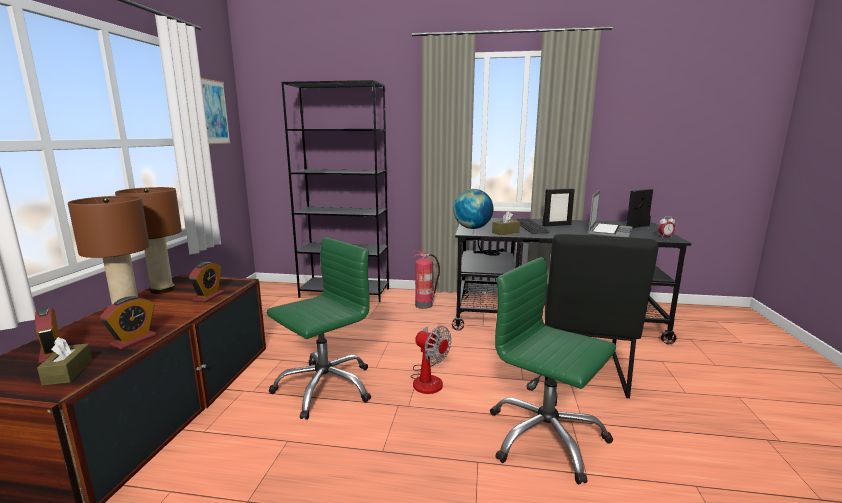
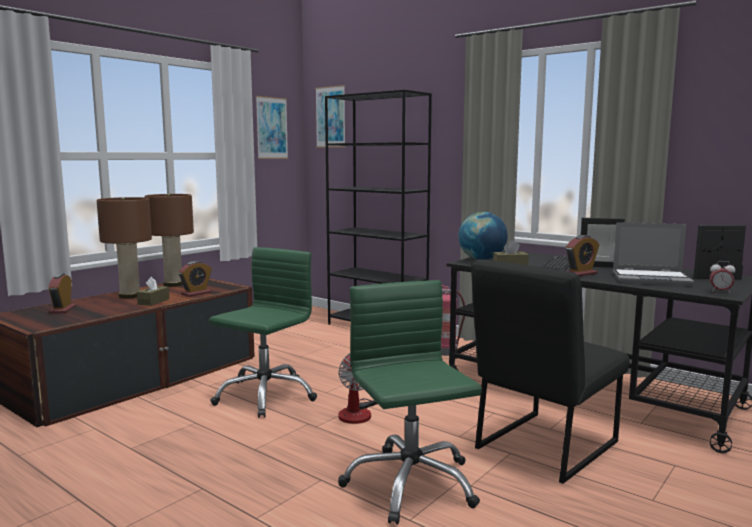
camera: 30 degrees right, 5 degrees down
brown tissue box [37,337,92,386] -> brown tissue box moved to [137,277,169,306]
alarm clock [100,296,157,350] -> alarm clock moved to [566,235,599,277]
green office chair [267,237,371,420] -> green office chair turned 45 degrees counterclockwise [209,247,317,418]
laptop [588,190,633,237] -> laptop turned 45 degrees clockwise [613,222,694,286]
none -> picture [315,85,346,147]

